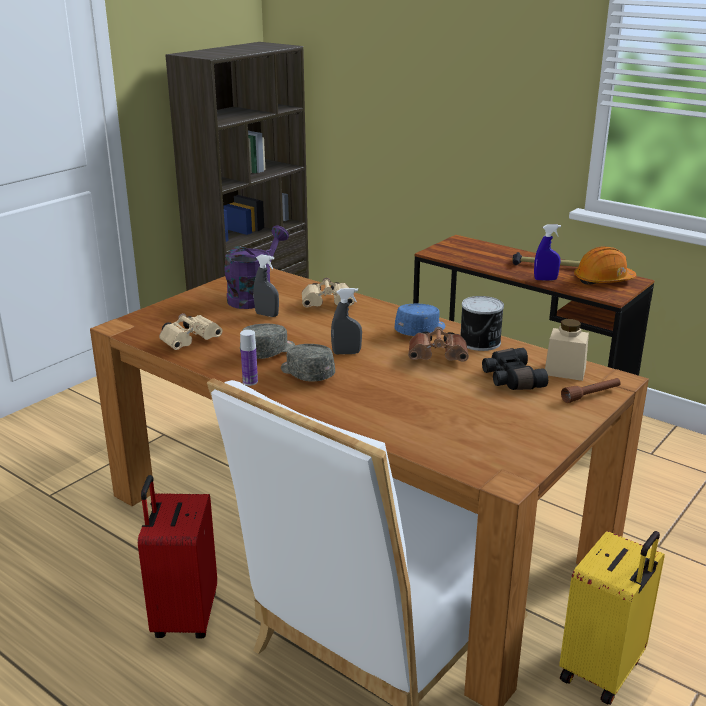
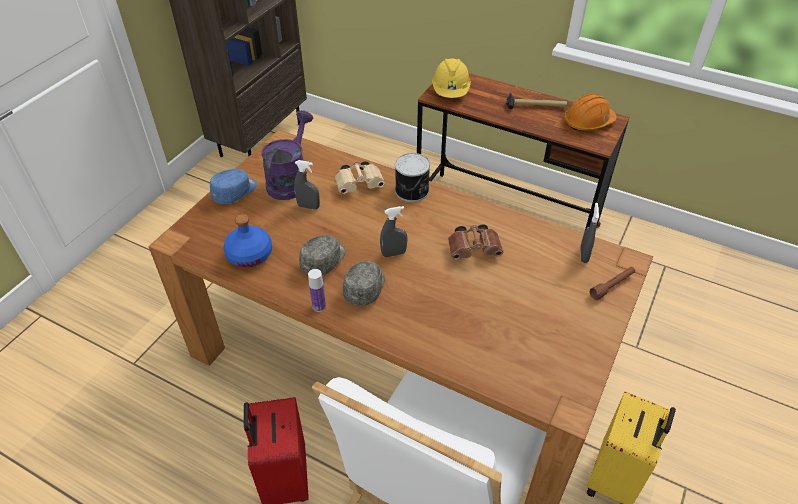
camera: 10 degrees left, 20 degrees up
beige binoculars [159,313,222,350] -> blue bottle [224,214,272,268]
grey cap [281,344,335,382] -> grey cap turned 75 degrees clockwise [343,261,385,306]
blue cap [394,304,445,336] -> blue cap moved to [210,169,257,204]
can [461,296,504,351] -> can moved to [395,153,430,202]
black binoculars [482,348,548,390] -> none
blue spray bottle [534,224,561,281] -> none
beige jar [545,319,589,381] -> grey spray bottle [580,203,599,263]
none -> yellow hard hat [432,58,471,98]

